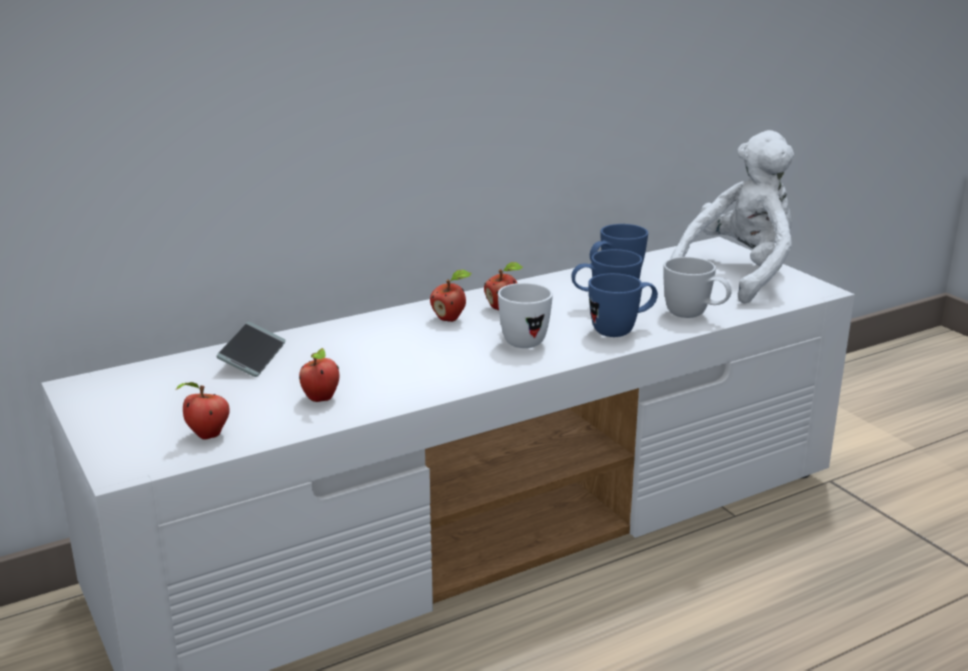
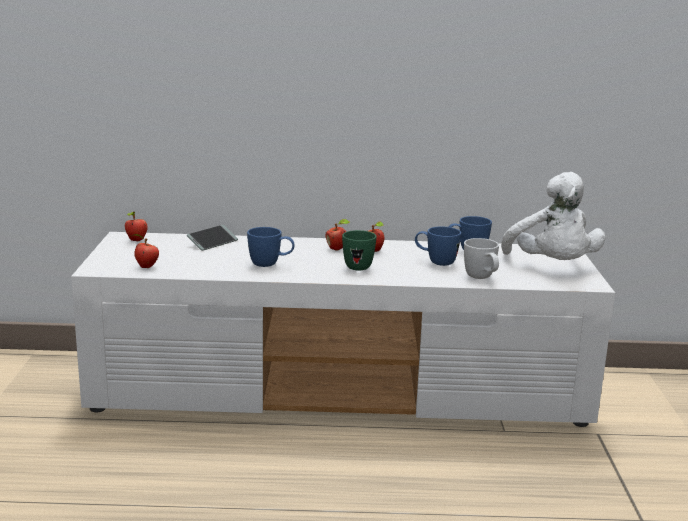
camera: 30 degrees right, 5 degrees down
apple [299,348,339,402] -> apple moved to [125,211,148,241]
white mug [498,283,553,348] -> green mug [342,230,377,270]
blue mug [588,273,658,337] -> blue mug moved to [247,227,295,267]
white plush toy [670,130,794,304] -> white plush toy turned 90 degrees clockwise [501,172,605,260]

